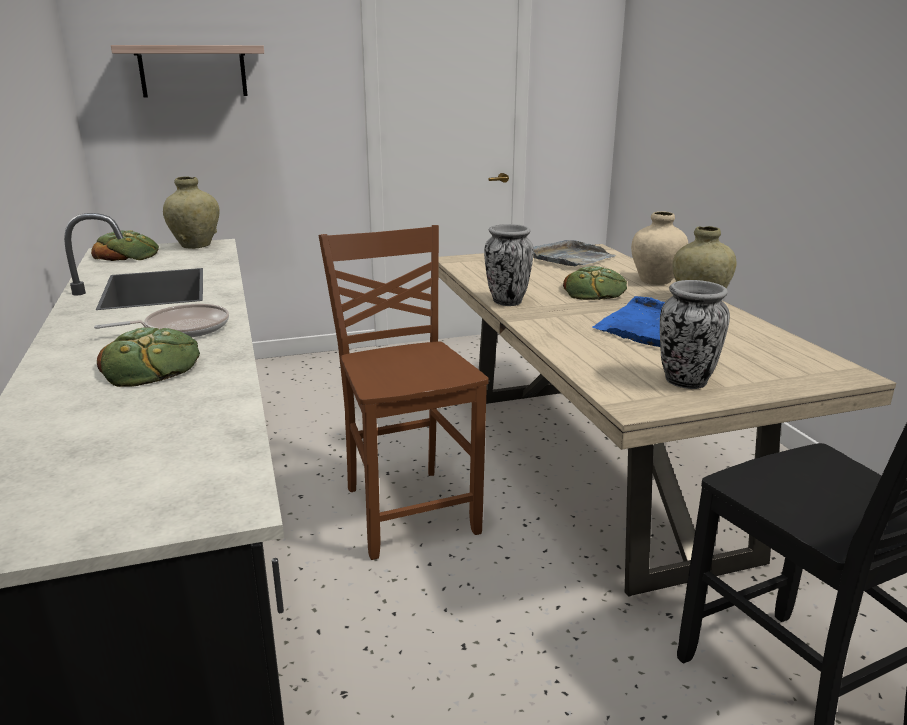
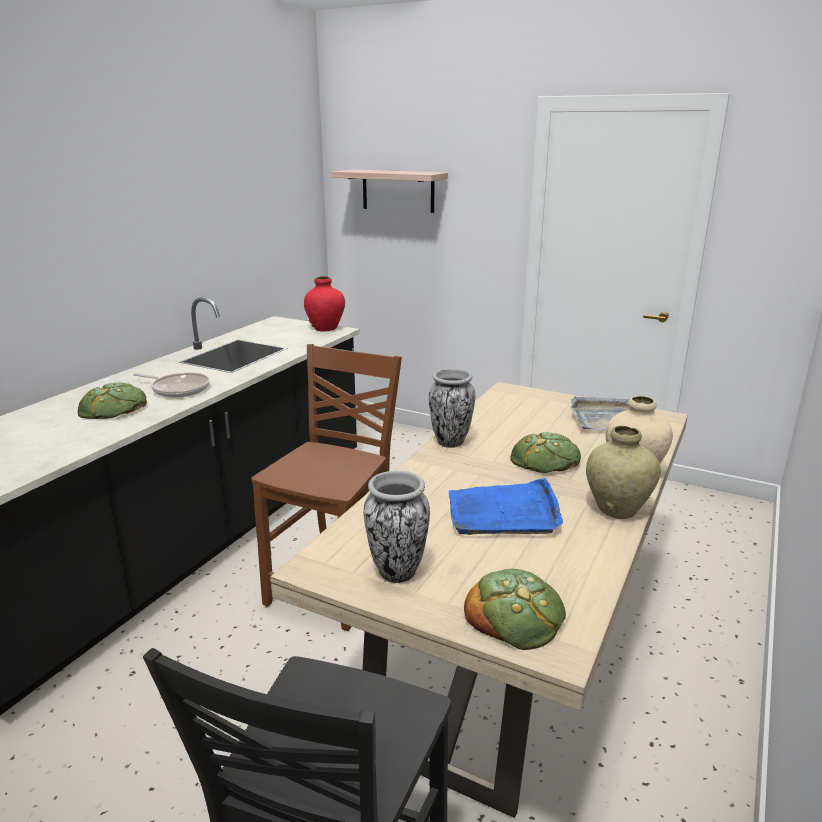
camera: 45 degrees right, 0 degrees up
bread [91,230,159,261] -> bread moved to [464,569,566,650]
beige vase [163,177,220,249] -> red vase [304,276,345,331]

